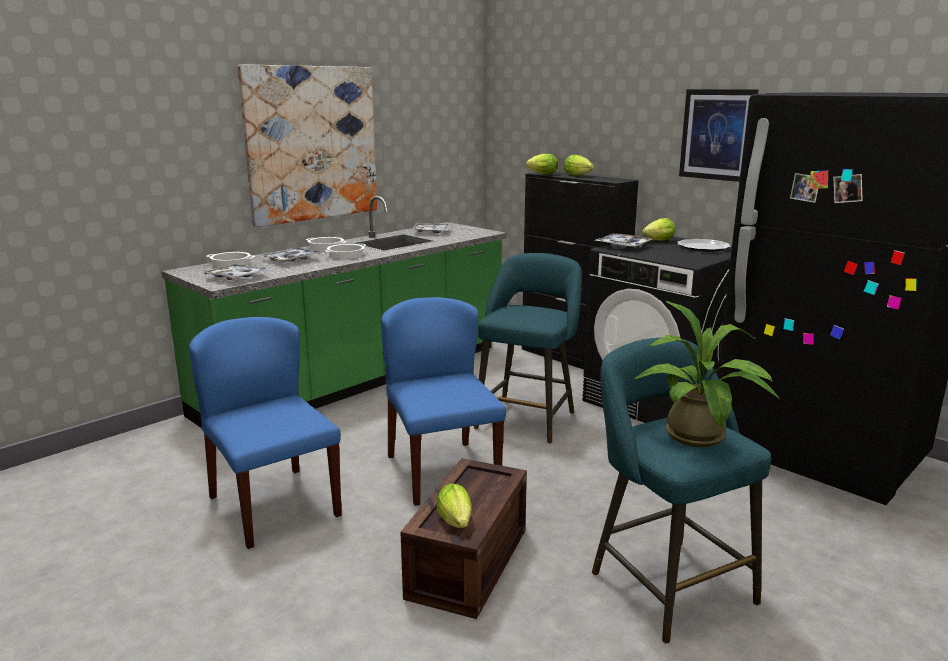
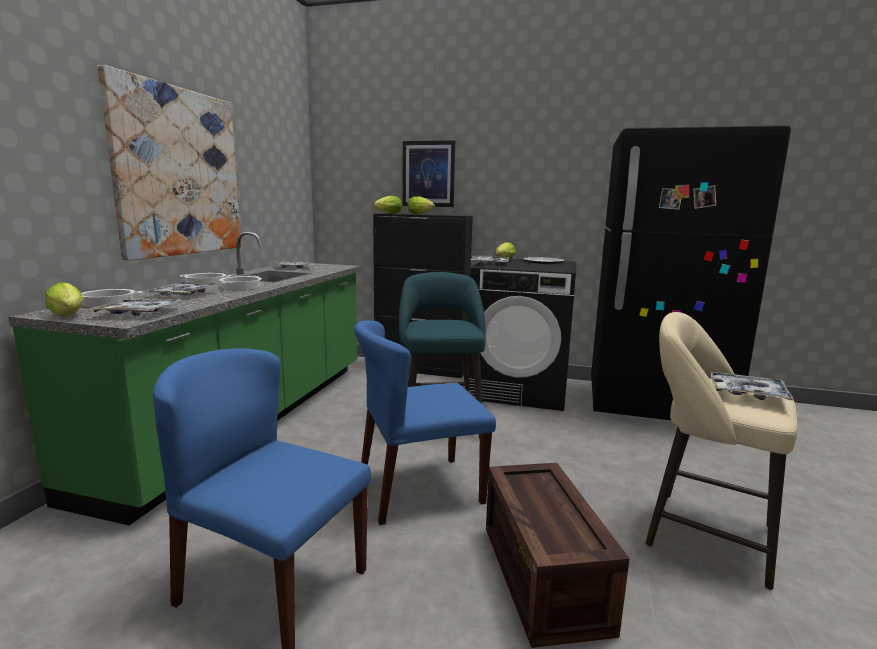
camera: 30 degrees left, 5 degrees down
blue chair [381,297,506,506] -> blue chair turned 60 degrees counterclockwise [354,320,496,525]
lettuce [437,484,472,528] -> lettuce moved to [45,282,84,316]
turquoise stool [592,338,771,644] -> beige stool [646,312,797,590]
potted plant [633,300,779,447] -> tray [711,372,794,401]
picture [679,89,758,182] -> picture moved to [402,140,455,207]

